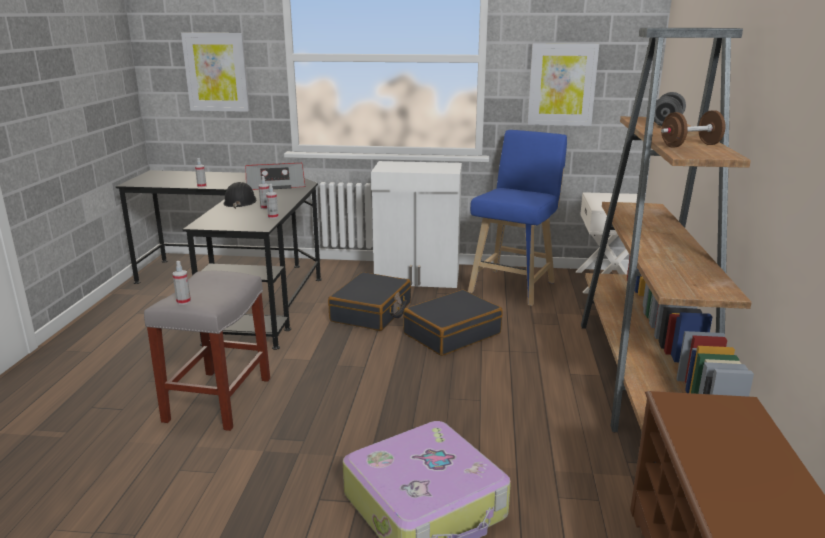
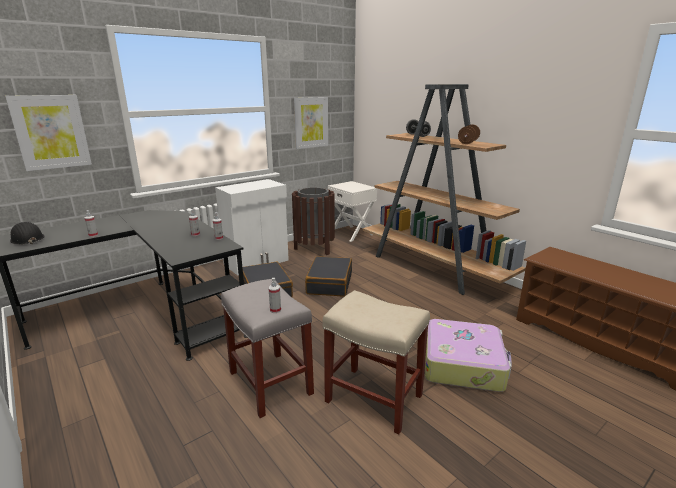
camera: 45 degrees left, 0 degrees up
black hard hat [224,182,256,209] -> black hard hat moved to [10,222,45,245]
radio [246,163,305,190] -> none
blue stool [468,130,567,306] -> brown trash can [292,187,335,255]
none -> beige stool [323,290,430,434]

